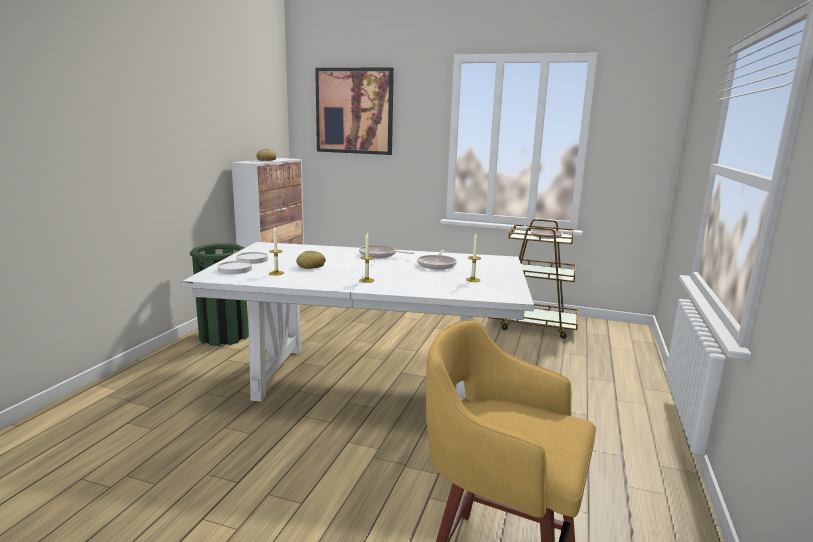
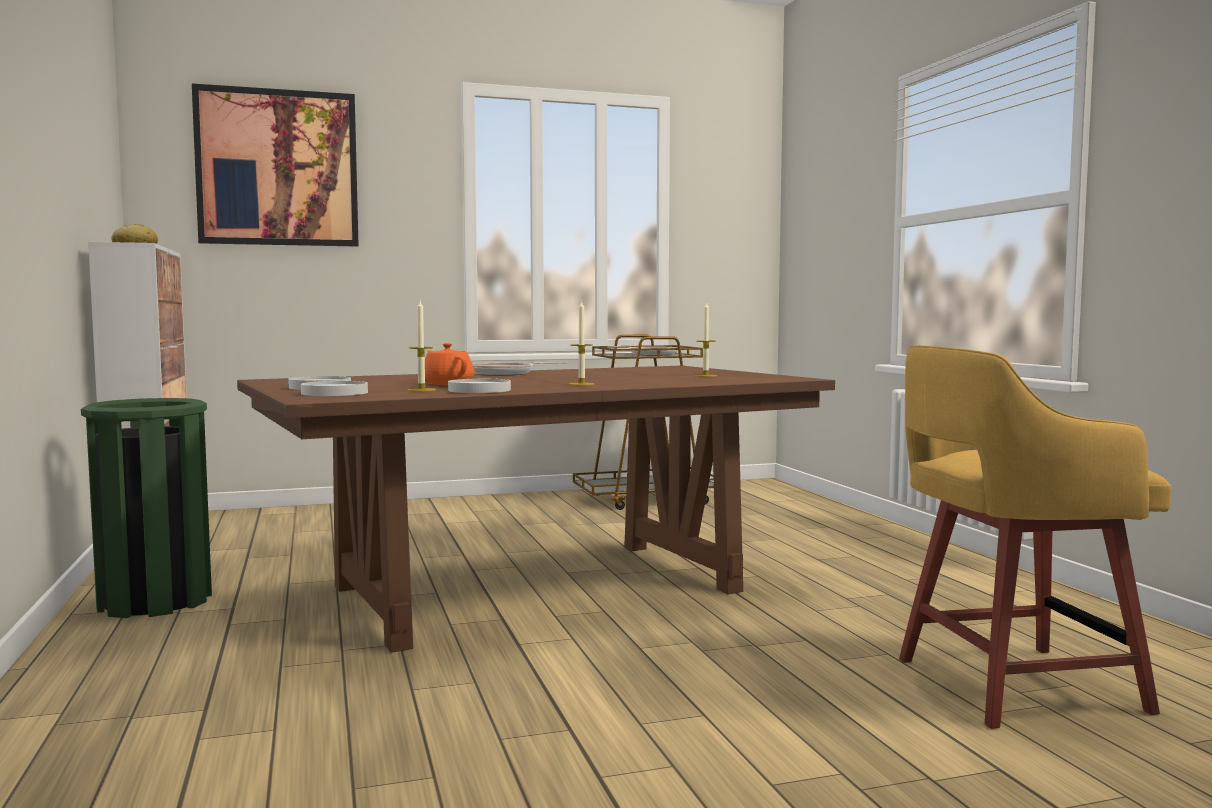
camera: 35 degrees left, 10 degrees down
white dining table [181,242,534,401] -> brown dining table [237,366,835,653]
bread [296,251,326,269] -> orange teapot [425,343,474,385]
frying pan [417,250,457,270] -> none
none -> white plate [448,379,511,393]

